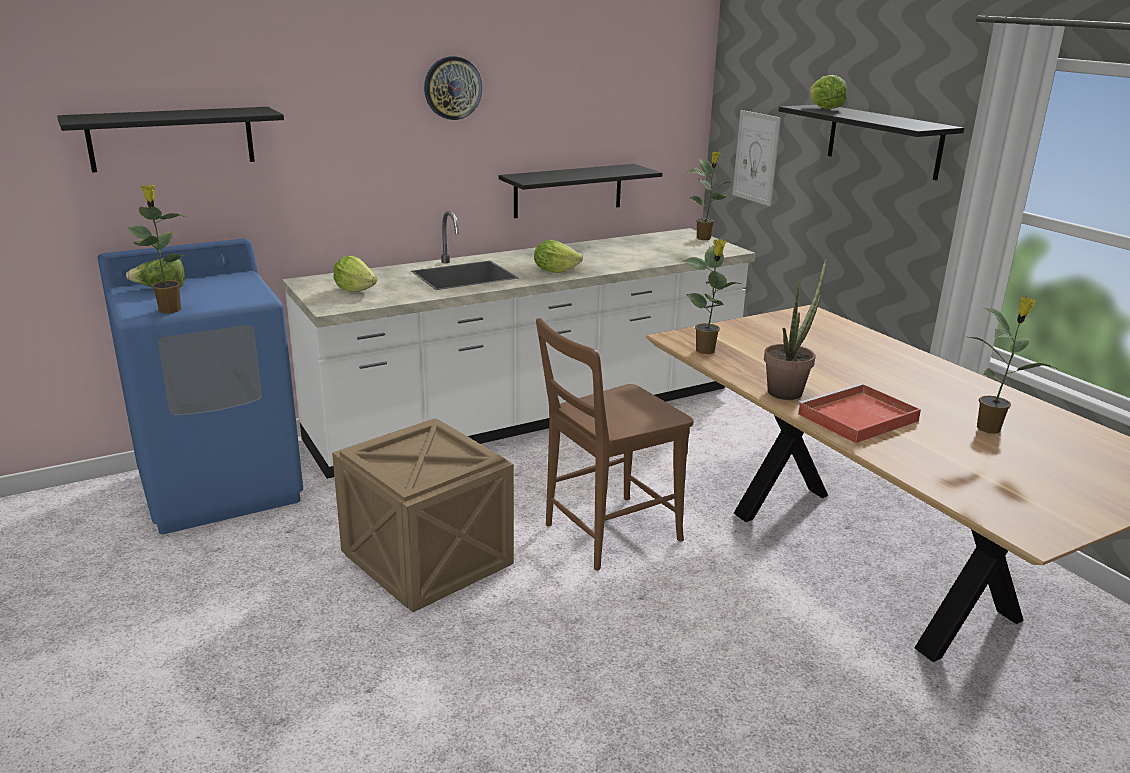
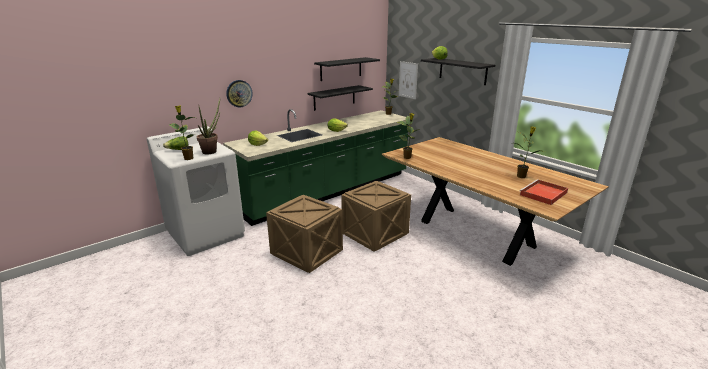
camera: 10 degrees left, 0 degrees up
black shelf [57,107,284,173] -> black shelf moved to [314,57,380,81]
blue washing machine [97,239,303,534] -> white washing machine [147,126,245,256]
white counter [282,211,756,479] -> green counter [223,109,409,226]
wall clock [424,56,482,120] -> wall clock moved to [226,80,252,107]
brown chair [536,318,694,570] -> crate [341,181,411,252]
potted plant [764,257,827,400] -> potted plant moved to [197,98,220,154]
red tray [797,383,921,443] -> red tray moved to [519,179,568,205]

